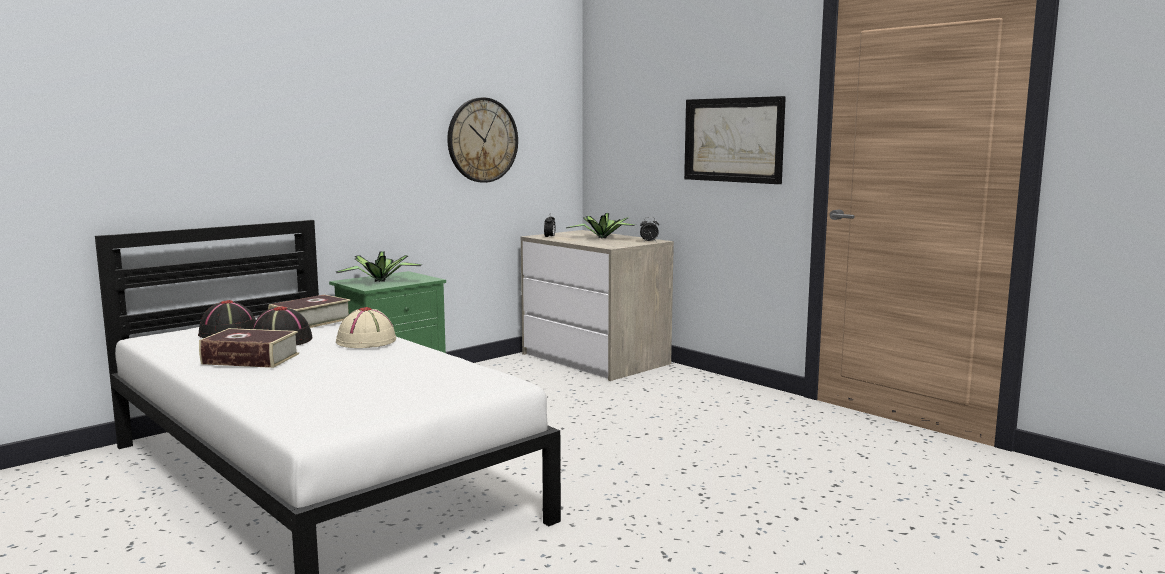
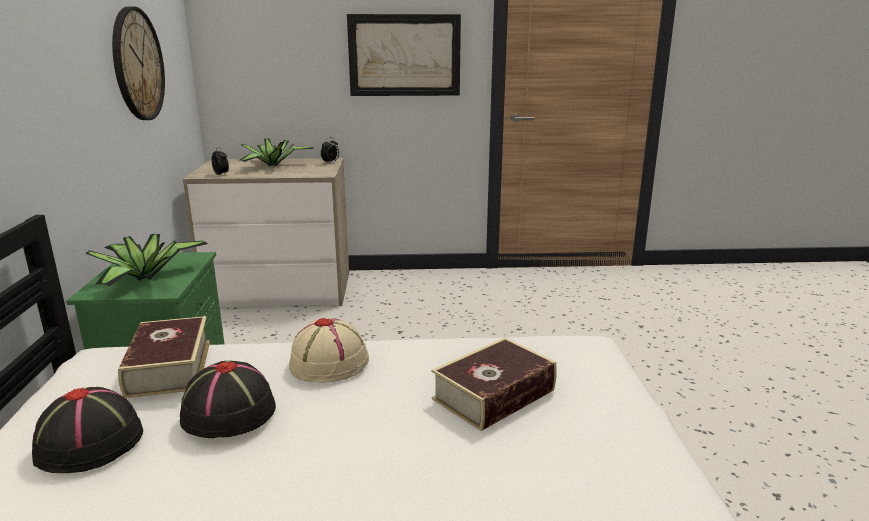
camera: 50 degrees left, 10 degrees up
book [199,328,299,368] -> book moved to [432,338,557,431]

